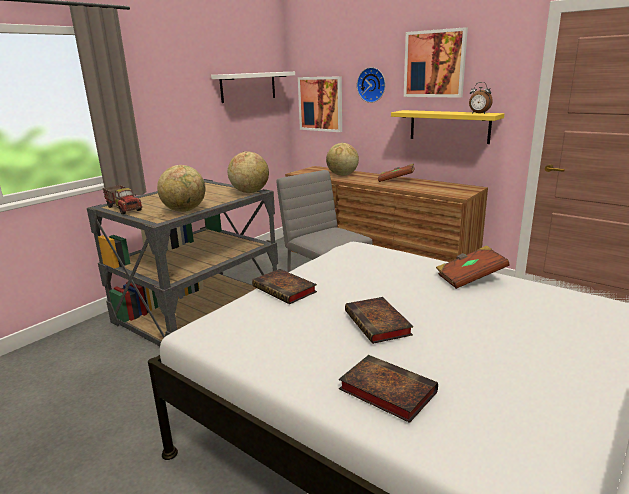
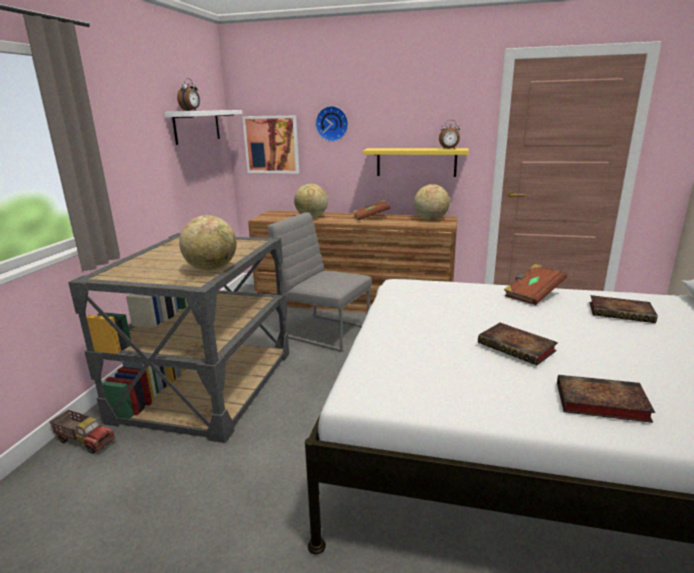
camera: 25 degrees left, 0 degrees up
toy truck [102,185,142,214] -> toy truck moved to [49,410,115,454]
globe [228,151,269,193] -> globe moved to [414,184,450,220]
book [252,269,317,304] -> book moved to [589,295,658,323]
picture [404,27,468,98] -> none
none -> alarm clock [177,78,200,111]

